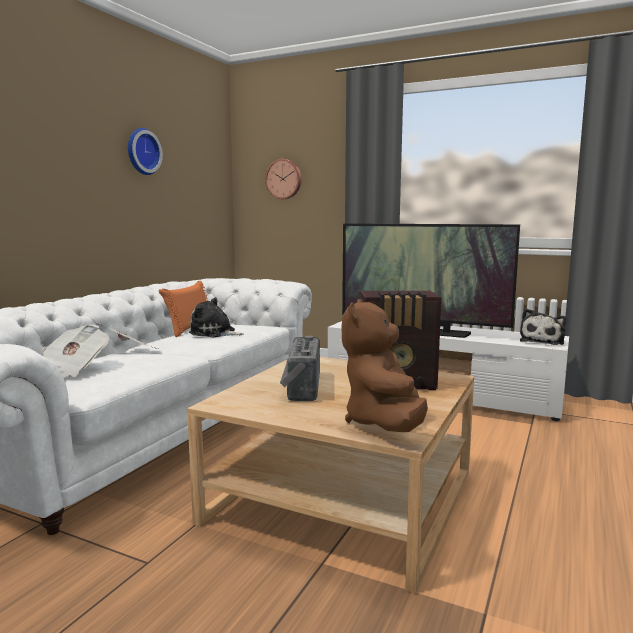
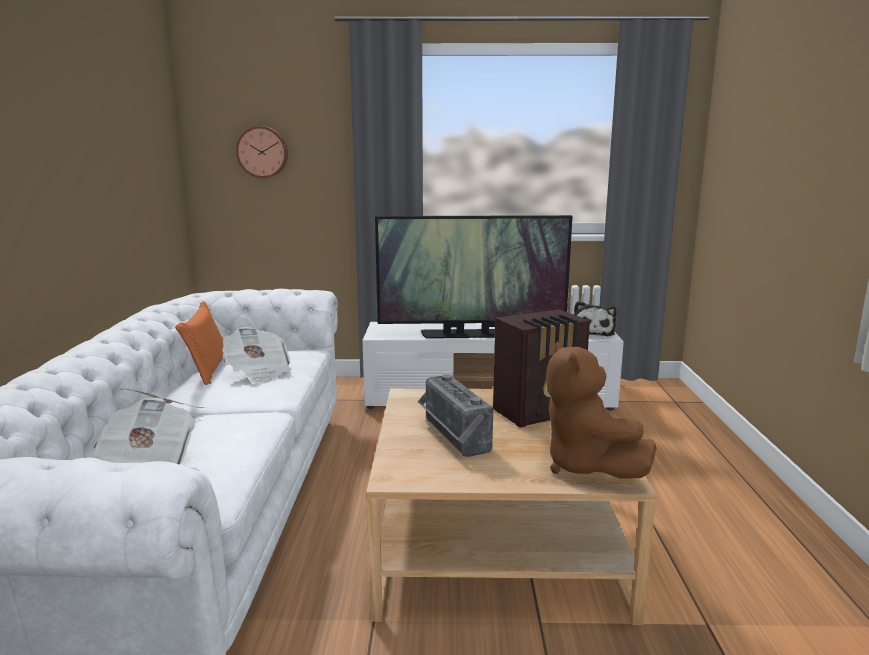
camera: 25 degrees left, 5 degrees up
wall clock [128,128,163,175] -> none
plush toy [189,297,244,337] -> newspaper [222,327,291,384]

